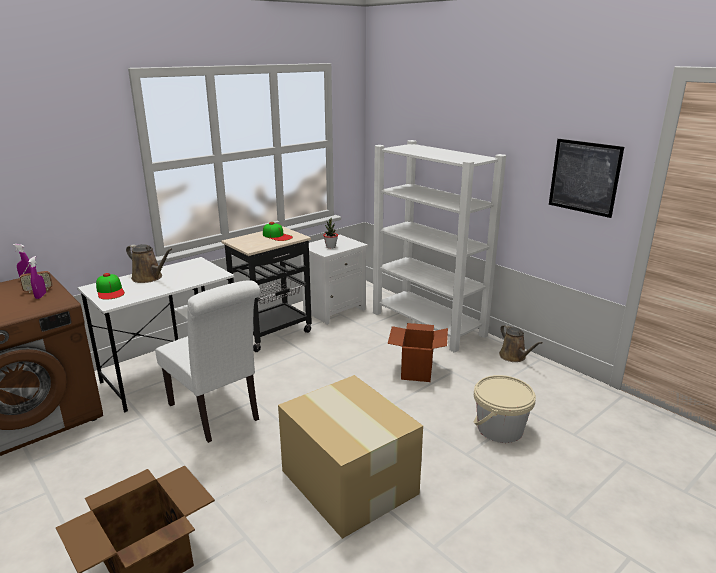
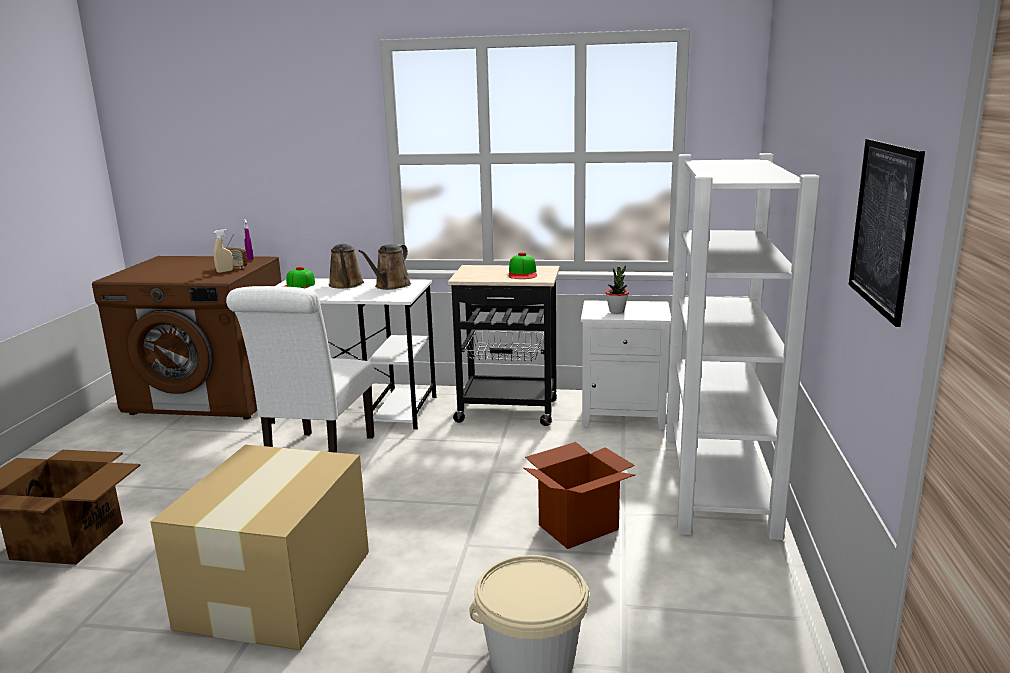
camera: 50 degrees right, 5 degrees down
purple spray bottle [28,256,46,299] -> beige spray bottle [214,229,234,273]
brown watering can [499,324,542,362] -> brown watering can moved to [358,244,411,290]

